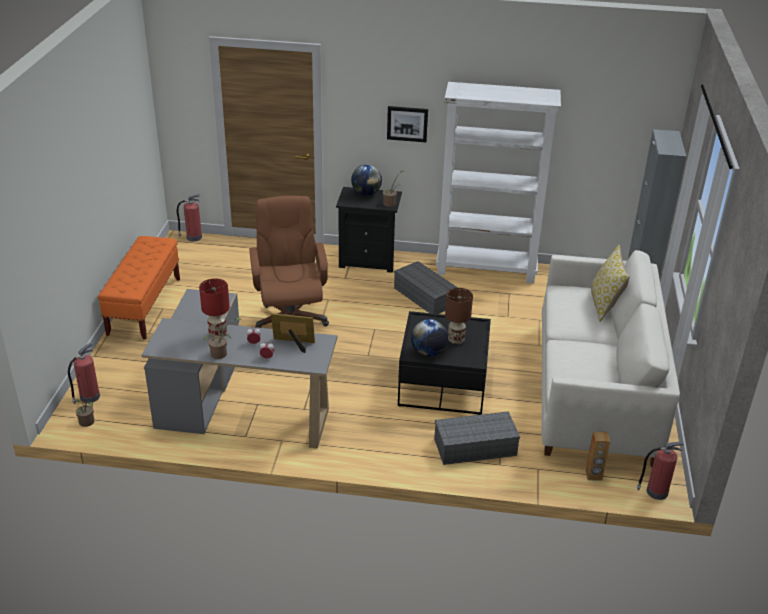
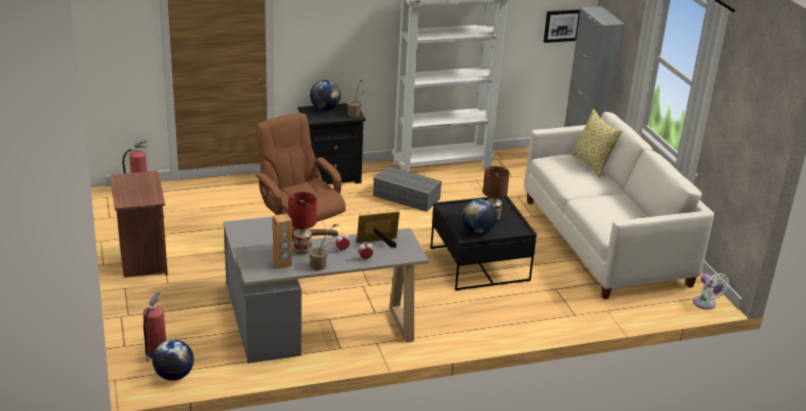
camera: 25 degrees left, 5 degrees down
potted plant [75,399,94,427] -> globe [152,340,194,381]
orange bench [98,236,180,340] -> brown nightstand [110,171,168,278]
picture [387,106,428,142] -> picture moved to [543,9,580,43]
grey storage box [434,411,520,465] -> none
brown speaker [586,432,610,481] -> brown speaker moved to [273,213,292,269]
fire extinguisher [637,441,684,500] -> white fan [693,273,729,310]

